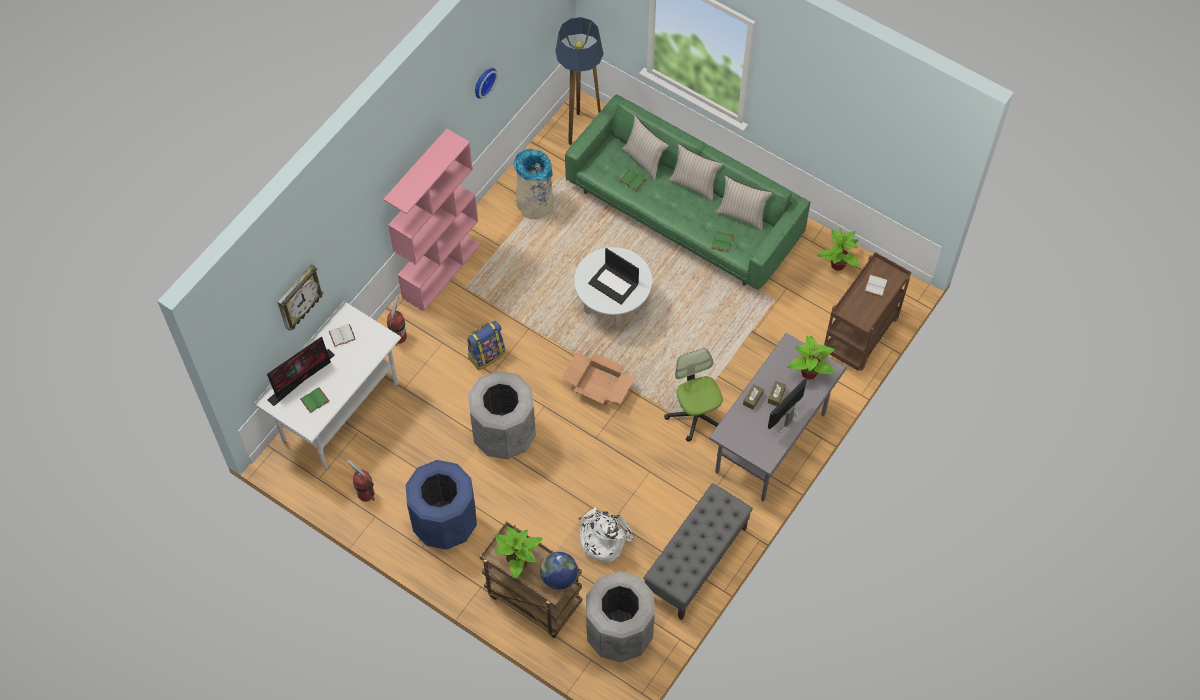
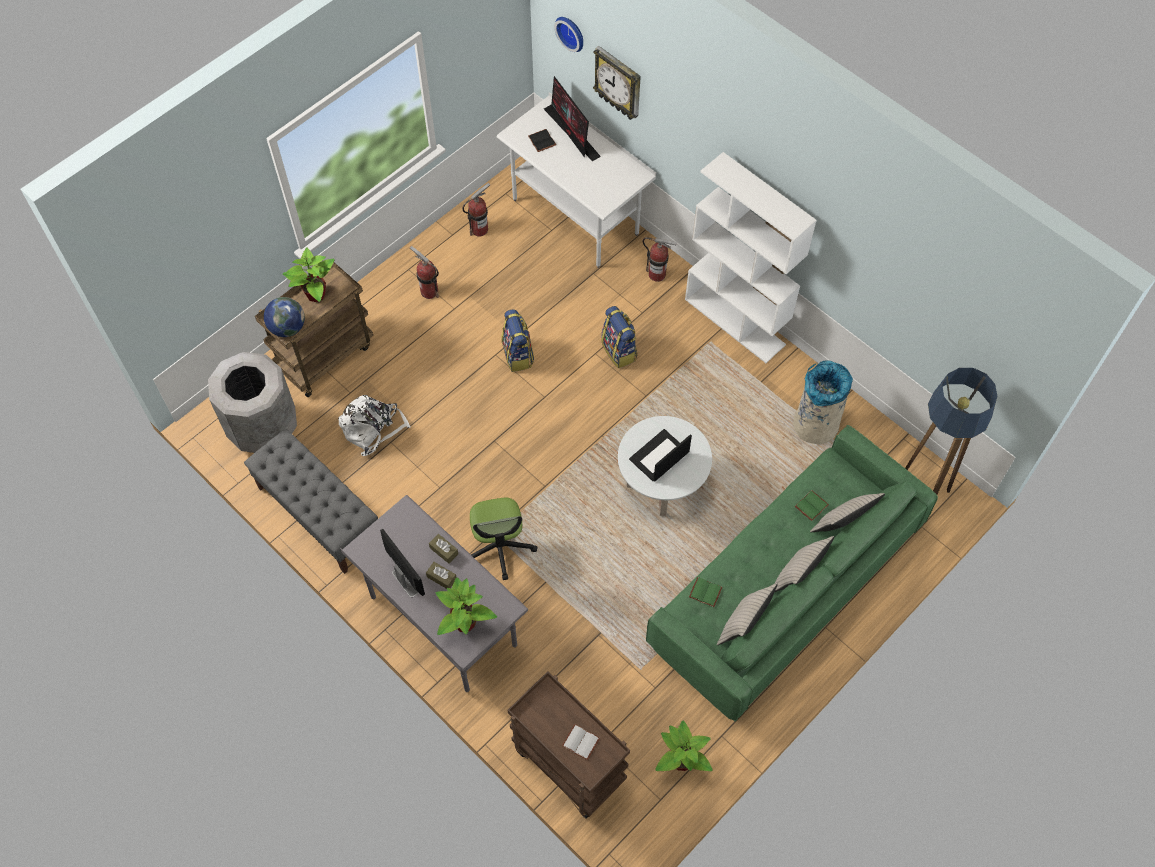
camera: 100 degrees right, 0 degrees up
green book [300,387,330,413] -> black book [528,129,556,152]
white book [329,324,356,347] -> none
pink bookcase [383,129,481,312] -> white bookcase [685,152,817,363]
blue trash can [406,460,477,550] -> fire extinguisher [410,246,439,299]
grey trash can [468,371,536,459] -> backpack [501,309,534,372]
wall clock [475,68,498,99] -> wall clock moved to [554,17,583,52]
cardboard box [562,351,635,406] -> none
office chair [664,348,723,442] -> office chair turned 90 degrees clockwise [470,498,537,580]

